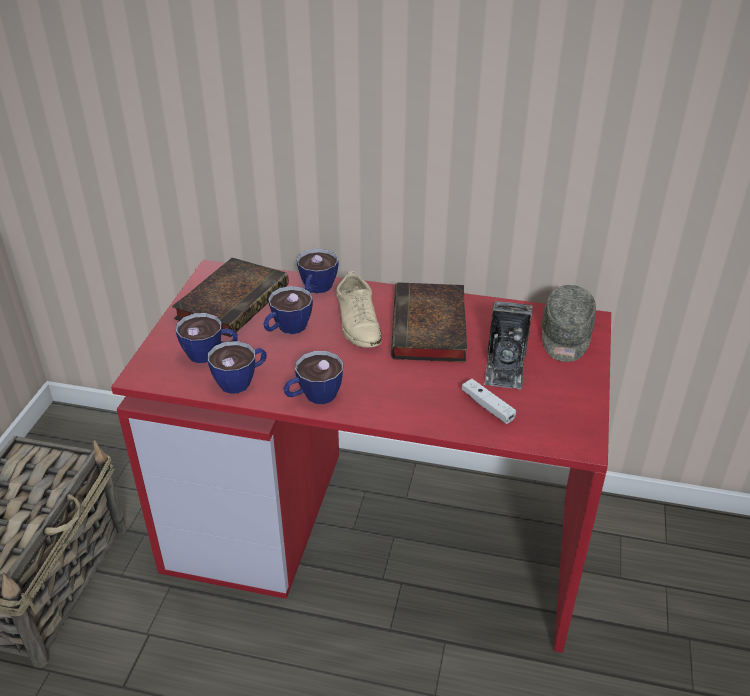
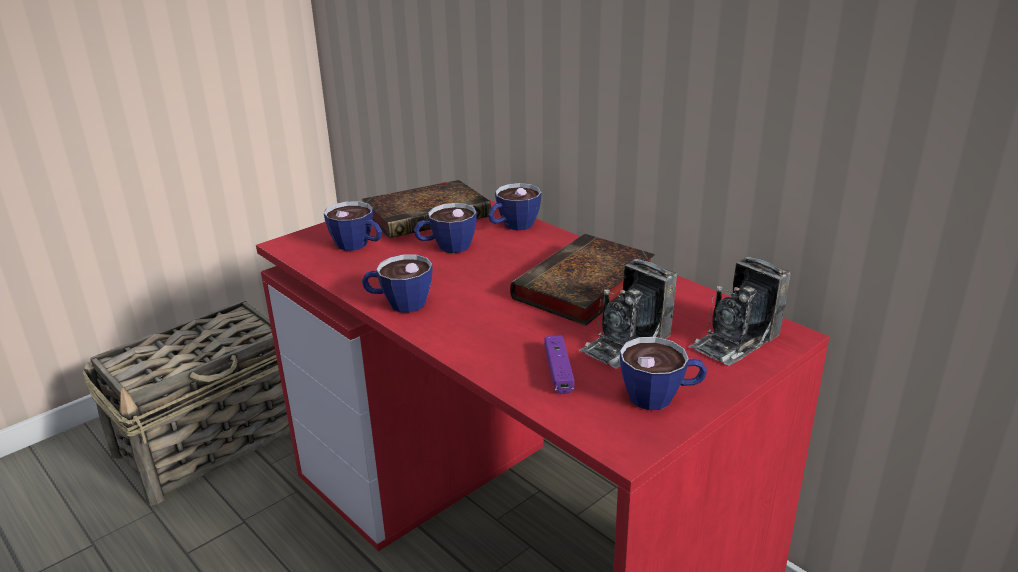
camera: 35 degrees right, 10 degrees down
cup [208,341,267,394] -> cup moved to [620,337,707,410]
beige shoe [336,271,382,347] -> none
white game controller [462,379,516,424] -> purple game controller [544,336,575,394]
grey cap [542,285,596,362] -> camera [689,257,791,366]

